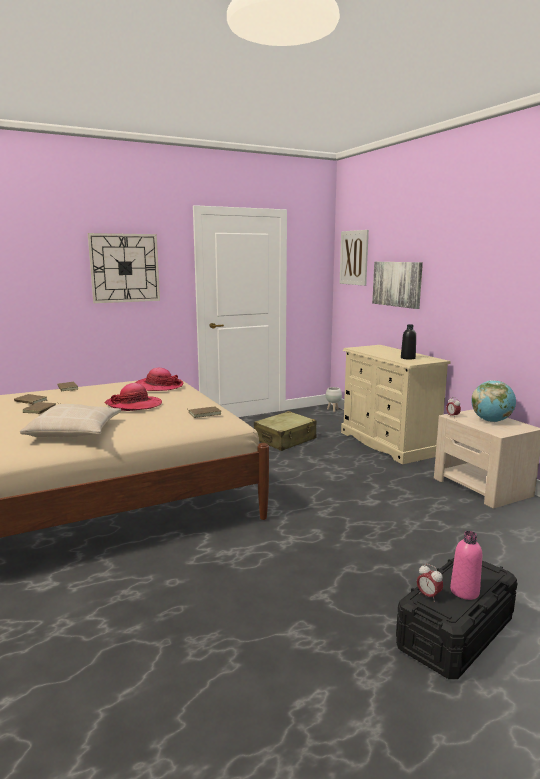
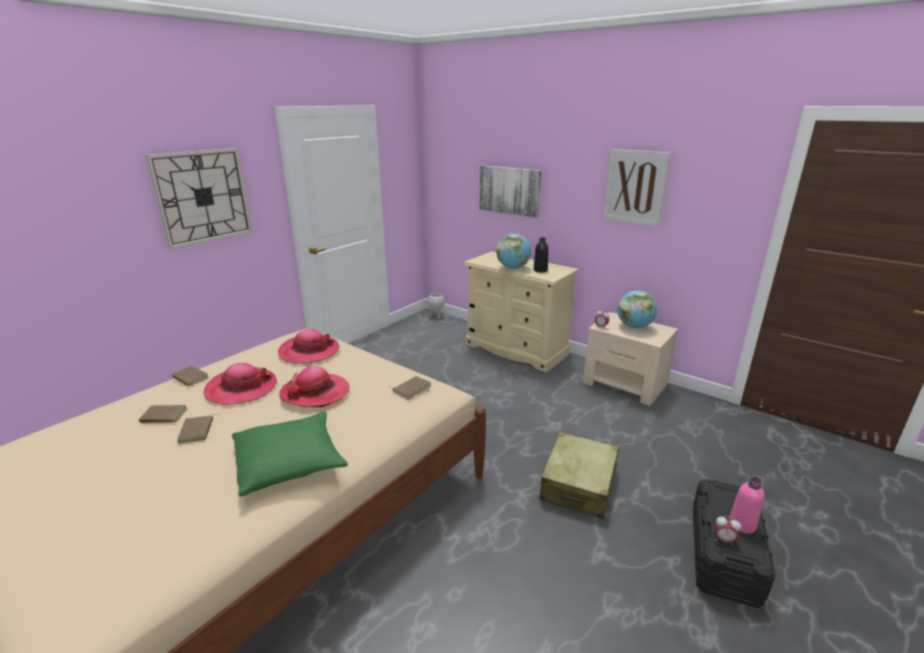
camera: 25 degrees left, 10 degrees up
beige pillow [20,404,121,437] -> green pillow [232,412,348,497]
beige suitcase [254,411,316,451] -> beige suitcase moved to [539,432,619,519]
picture [340,230,369,286] -> picture moved to [603,149,671,227]
none -> hat [204,363,277,405]
none -> globe [497,234,531,269]

